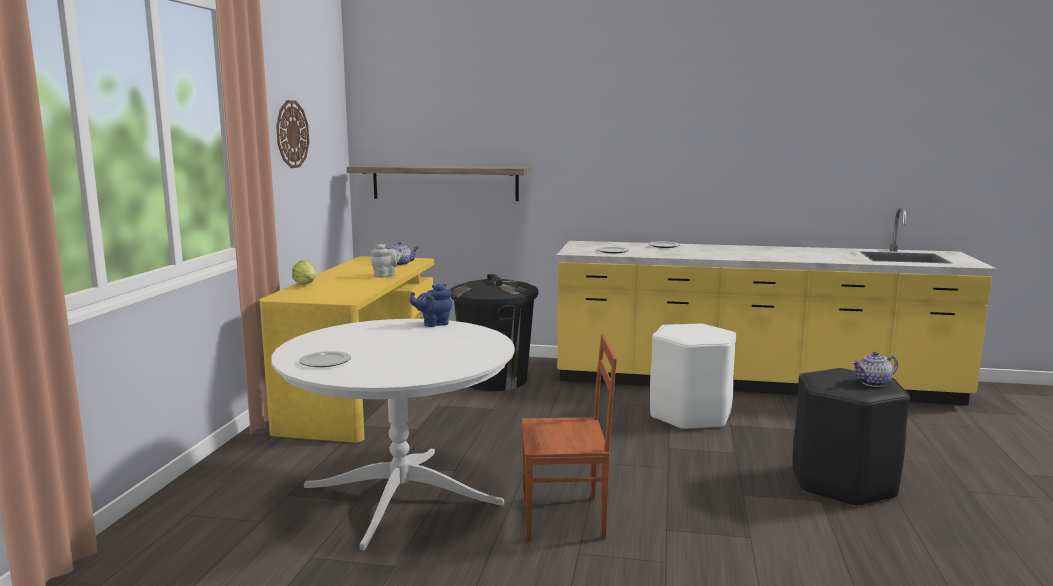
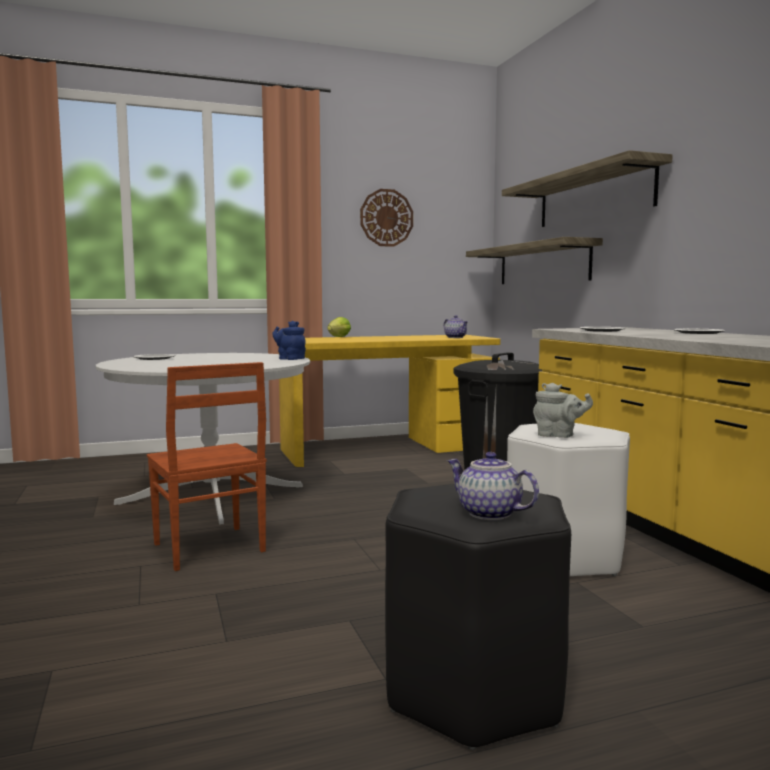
camera: 60 degrees right, 5 degrees down
grey teapot [371,244,402,278] -> grey teapot moved to [533,383,593,438]
none -> shelf [502,150,673,227]

